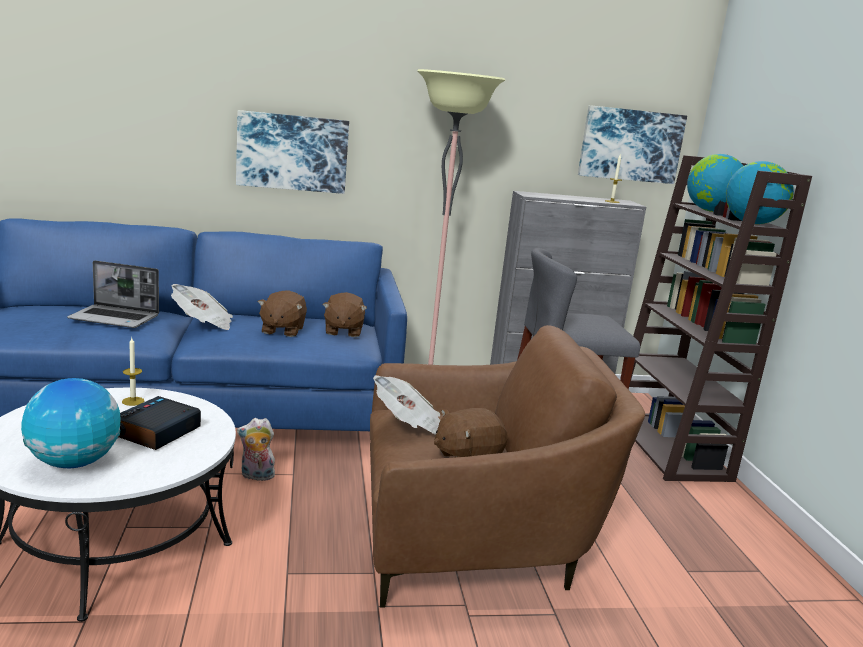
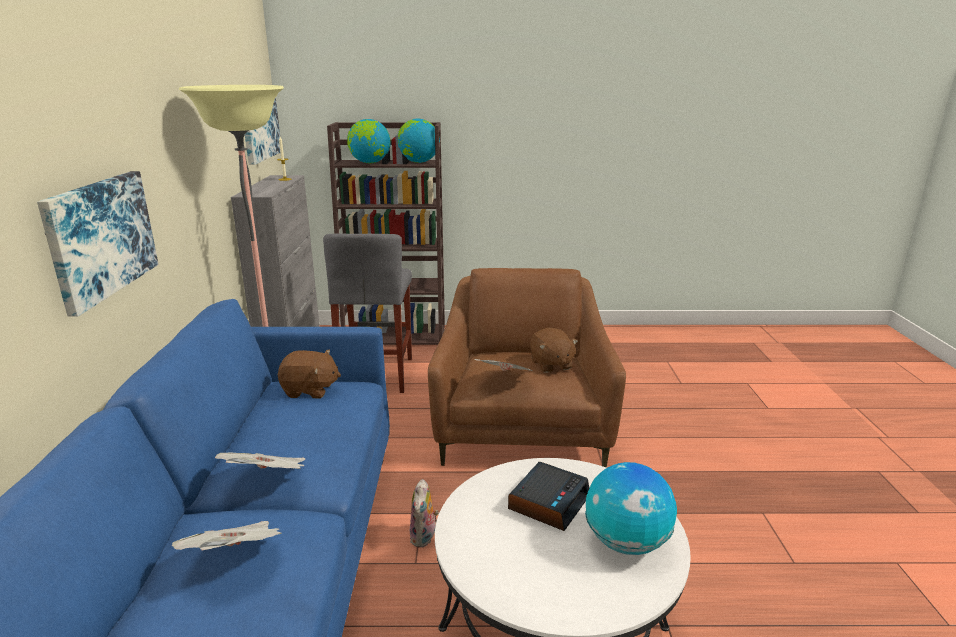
camera: 80 degrees left, 5 degrees up
laptop [67,260,159,328] -> newspaper [172,521,282,550]
alarm clock [119,396,201,450] -> alarm clock turned 90 degrees counterclockwise [508,462,589,531]
candle [122,338,144,406] -> none
brown plush toy [258,290,307,337] -> none

